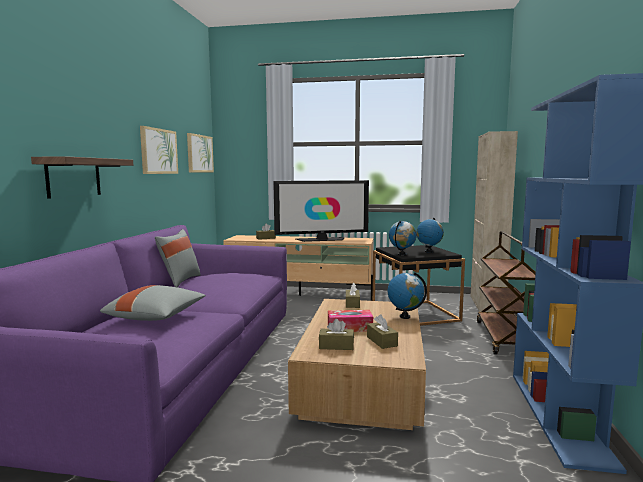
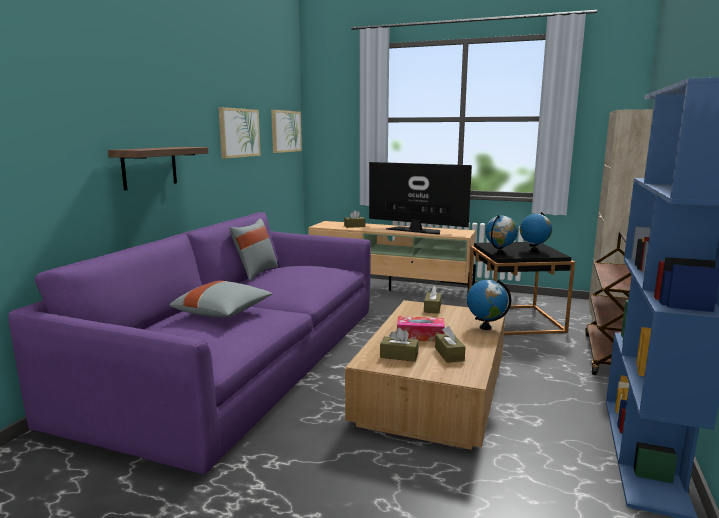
camera: 10 degrees right, 5 degrees up
television [273,180,369,242] -> television turned 150 degrees counterclockwise [369,162,472,235]

